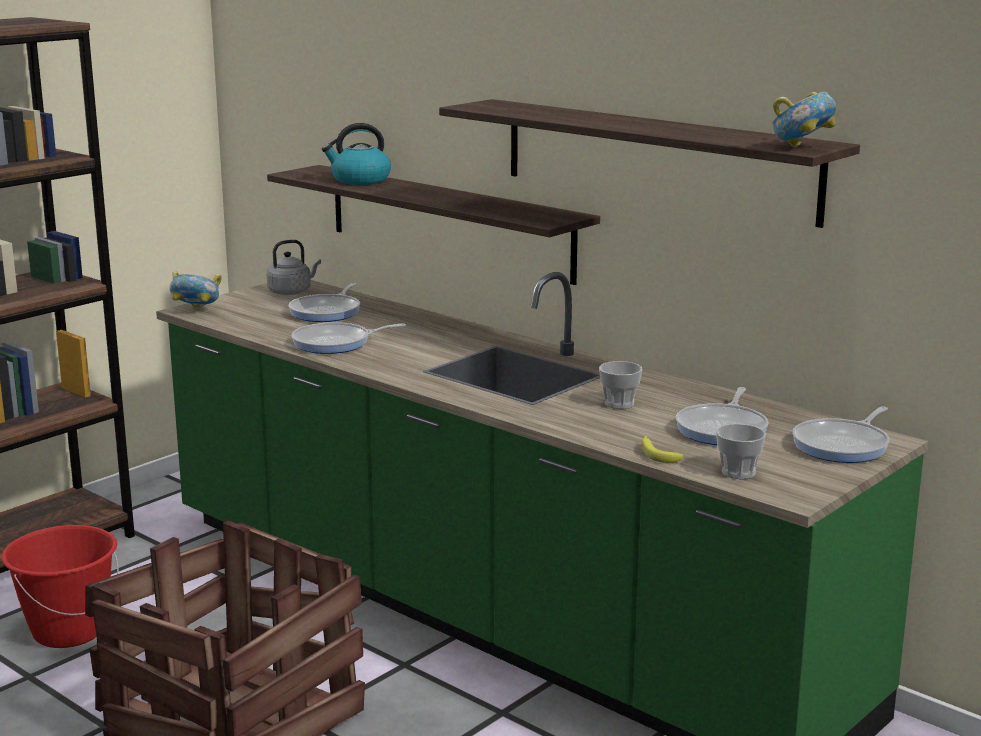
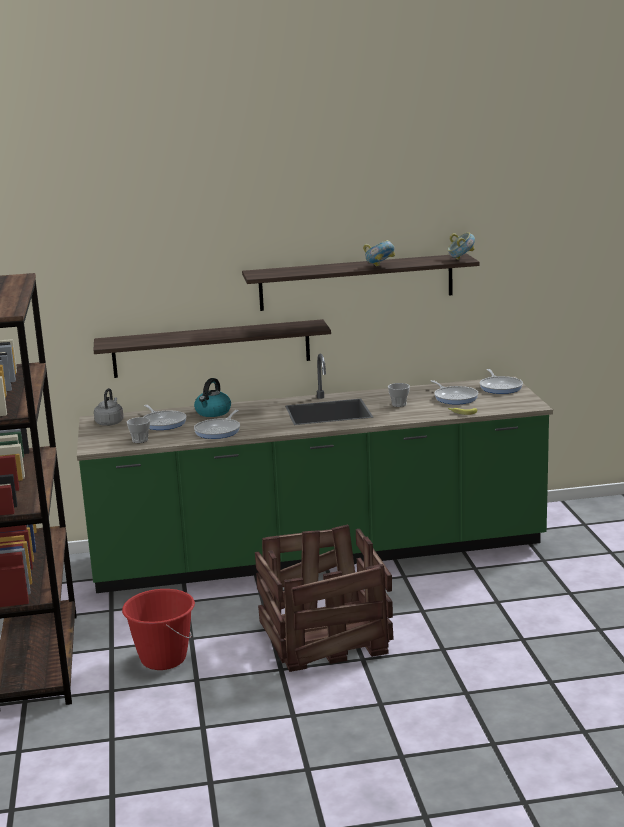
camera: 50 degrees left, 0 degrees up
bowl [169,271,222,310] -> bowl moved to [363,240,395,266]
kettle [322,123,391,185] -> kettle moved to [194,378,231,417]
cup [716,424,766,479] -> cup moved to [127,417,150,443]

